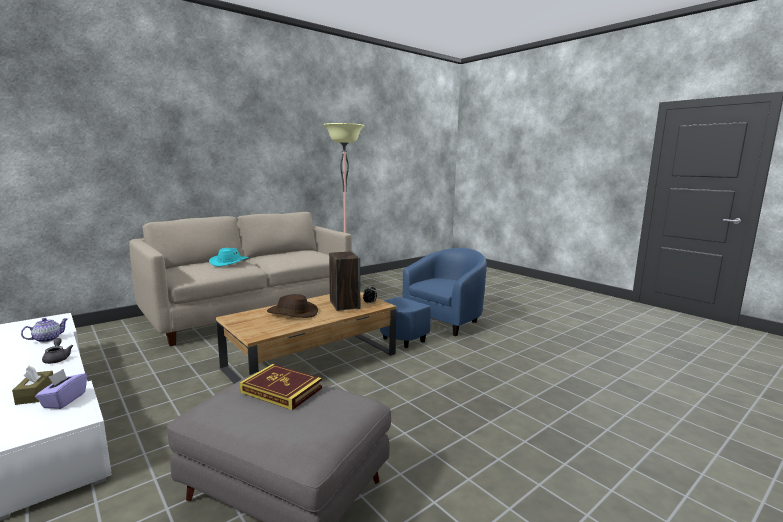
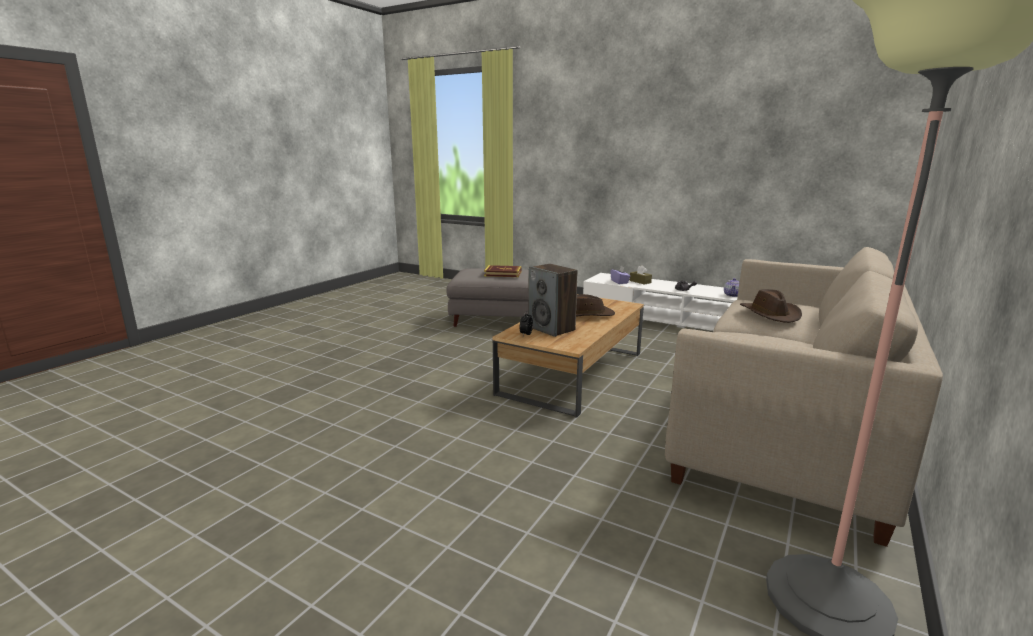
camera: 160 degrees right, 5 degrees up
turquoise hat [209,248,249,267] -> brown hat [740,289,802,323]
blue armchair [380,248,487,348] -> none

